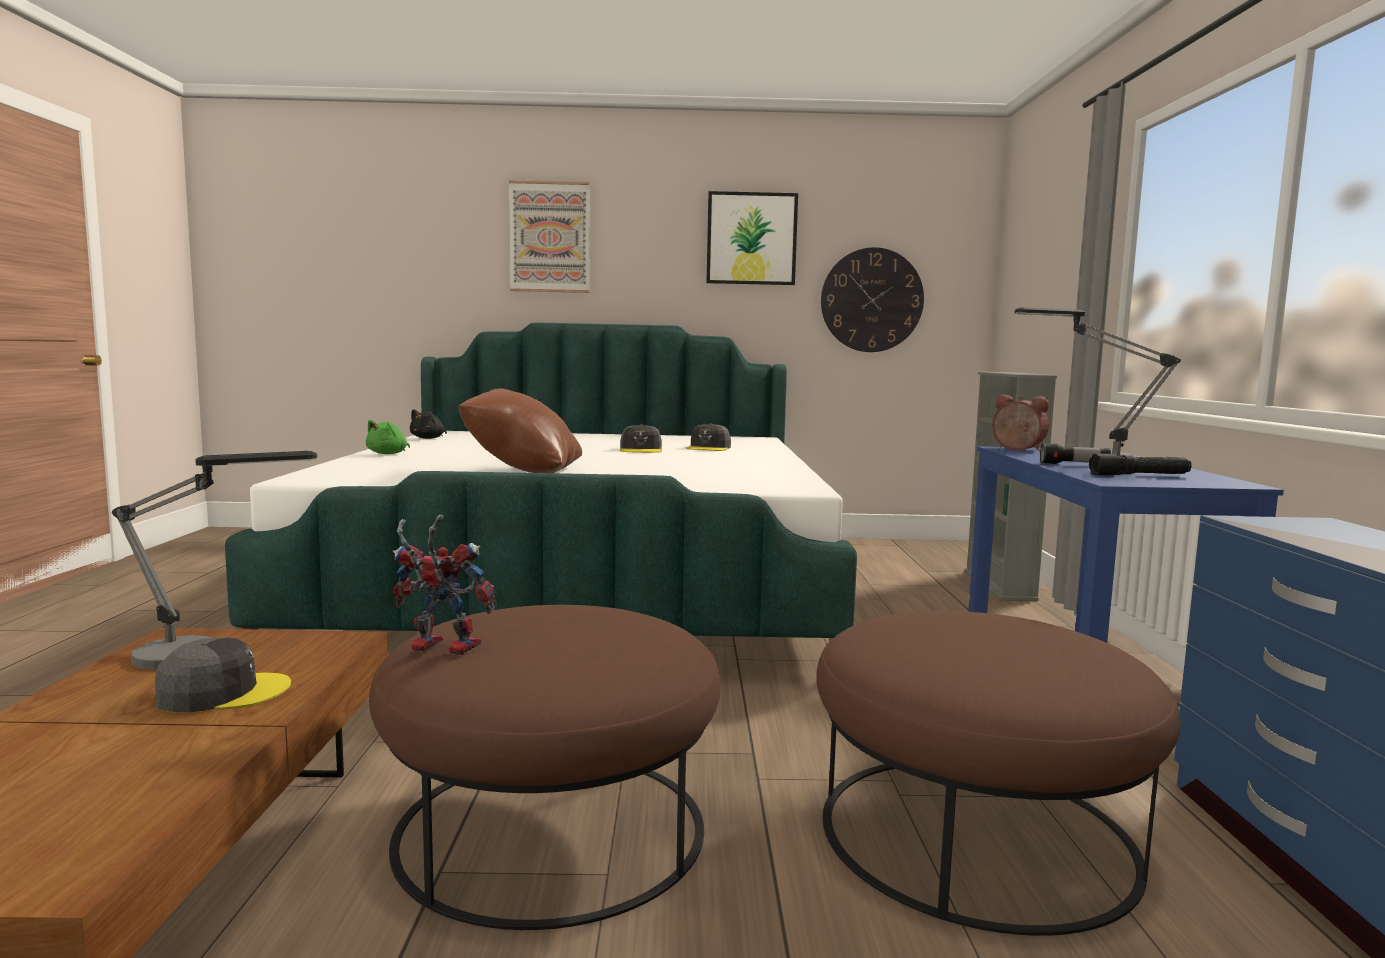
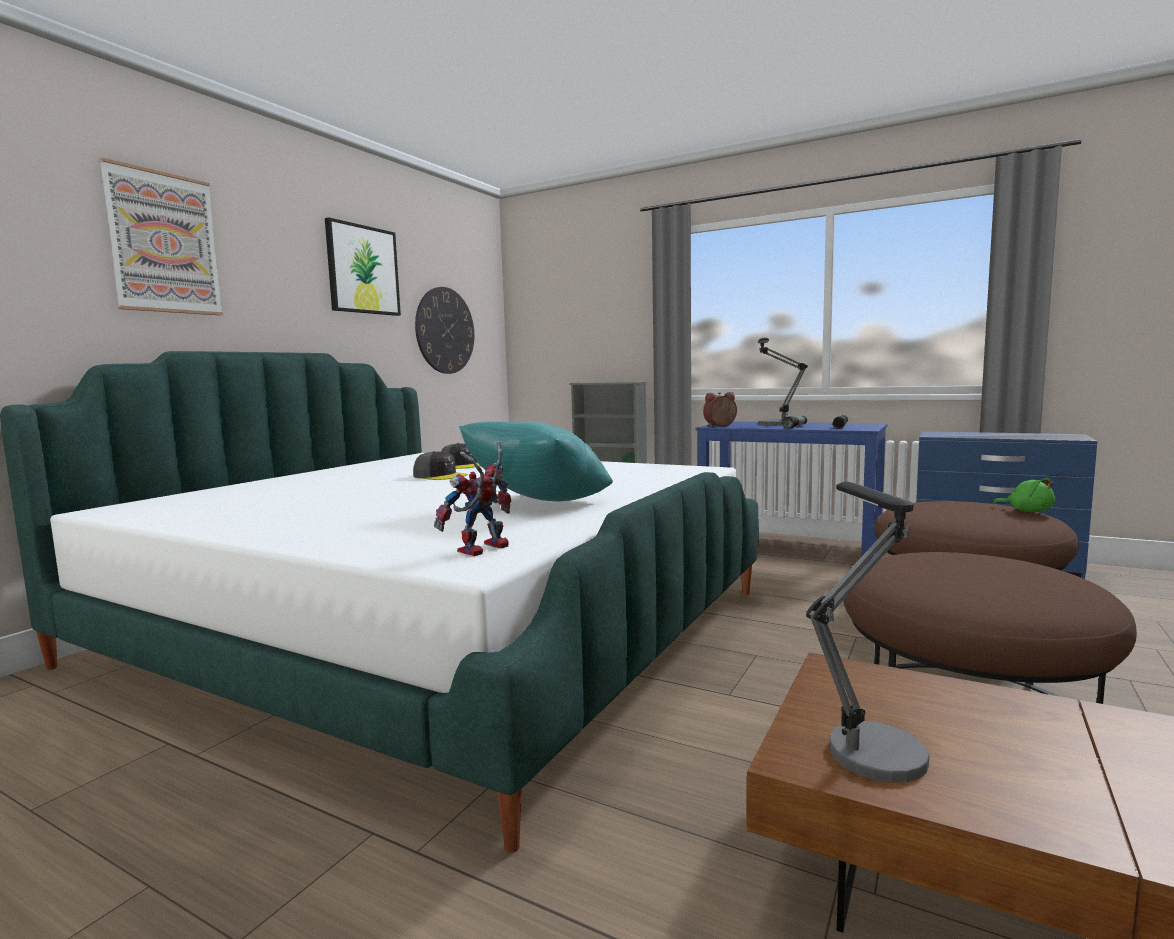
camera: 60 degrees left, 0 degrees up
grey cap [154,638,291,712] -> none
green plush toy [366,420,410,454] -> green plush toy moved to [993,478,1055,512]
toy robot [393,515,497,655] -> toy robot moved to [434,441,511,556]
black plush toy [410,409,447,439] -> none
brown pillow [459,388,582,473] -> turquoise pillow [459,421,613,501]

